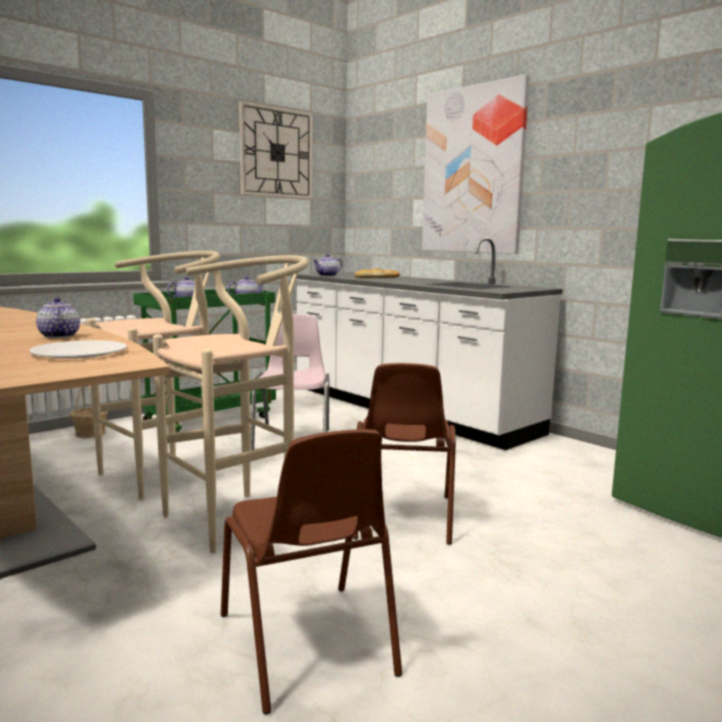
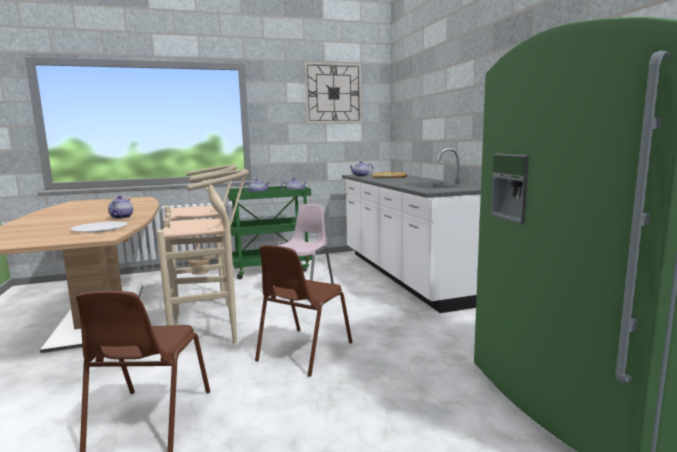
camera: 25 degrees right, 0 degrees up
picture [422,75,530,254] -> none

